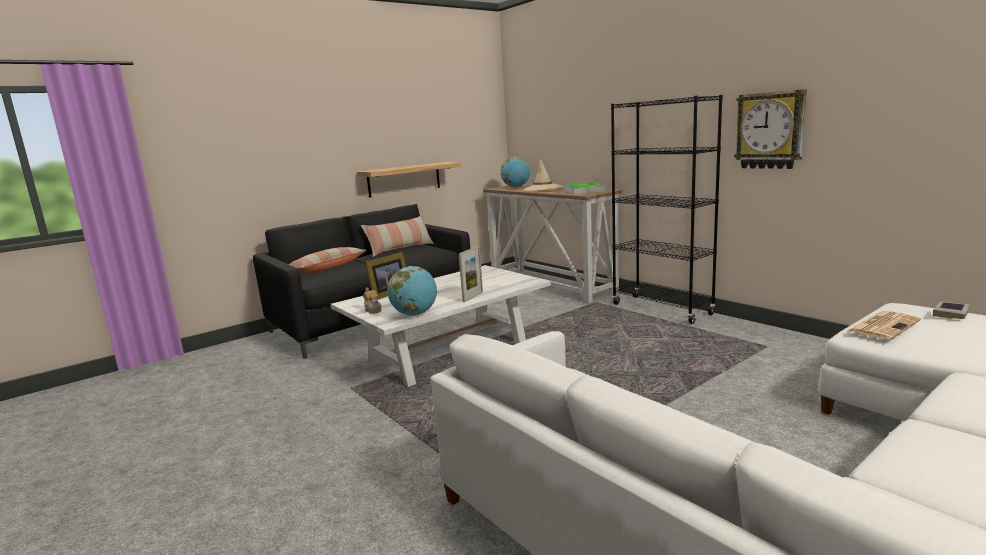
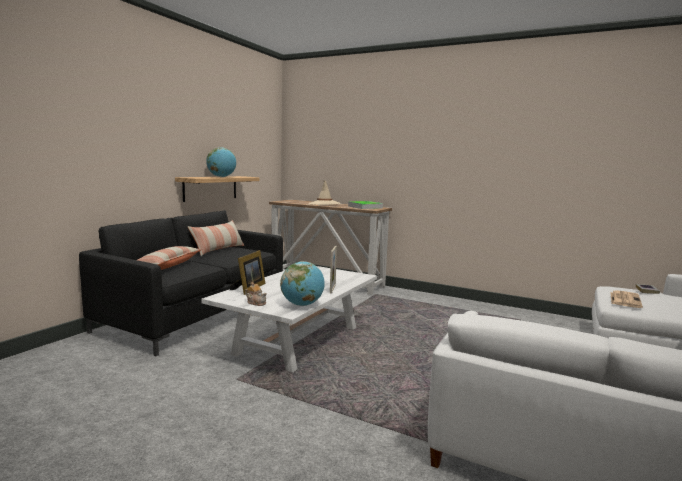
camera: 25 degrees left, 5 degrees down
globe [500,157,530,187] -> globe moved to [206,147,236,177]
black bookcase [611,95,723,324] -> none
wall clock [734,89,807,169] -> none

